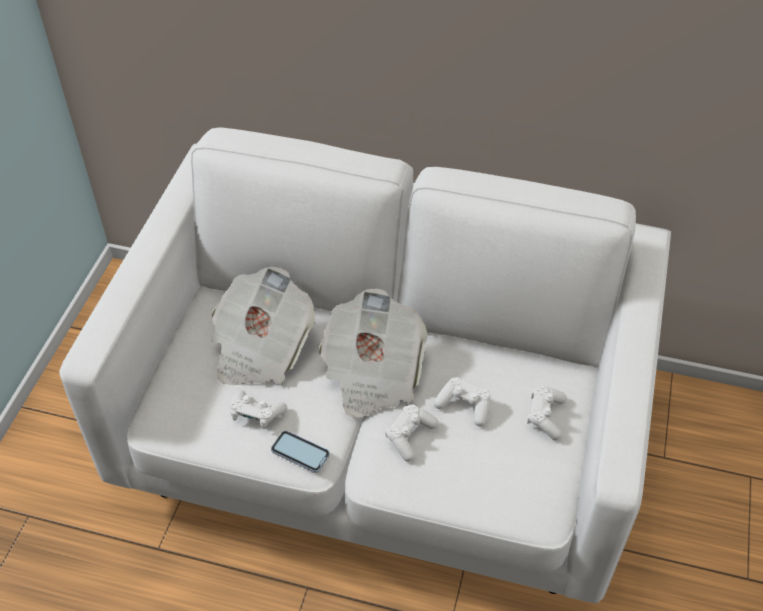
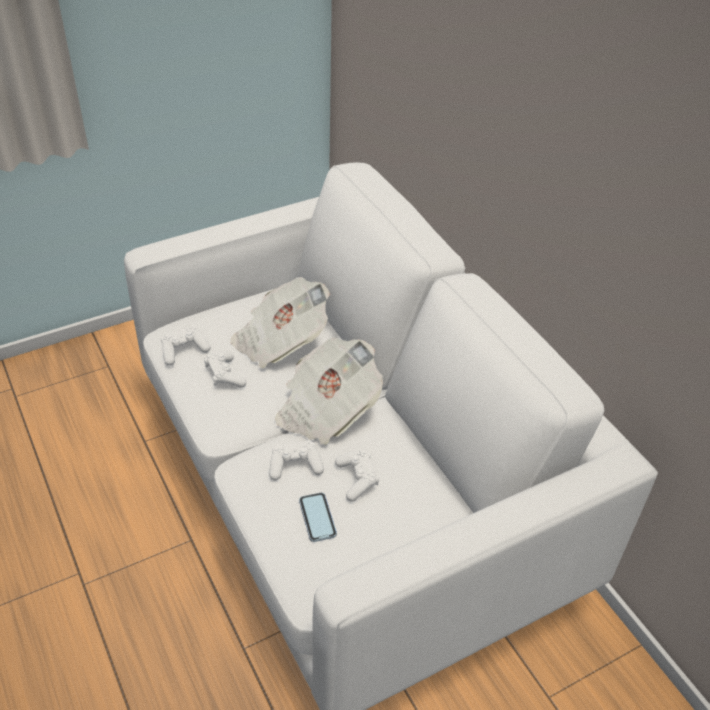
camera: 45 degrees right, 5 degrees down
phone [271,431,330,473] -> phone moved to [299,493,337,542]
white game controller [526,386,567,440] -> white game controller moved to [161,326,211,366]

